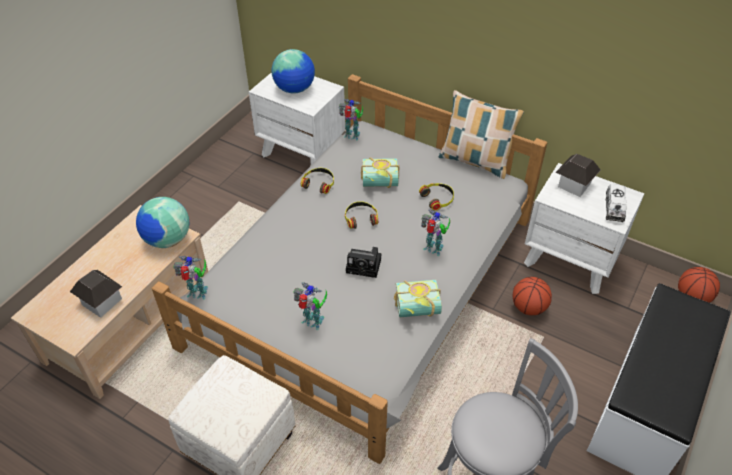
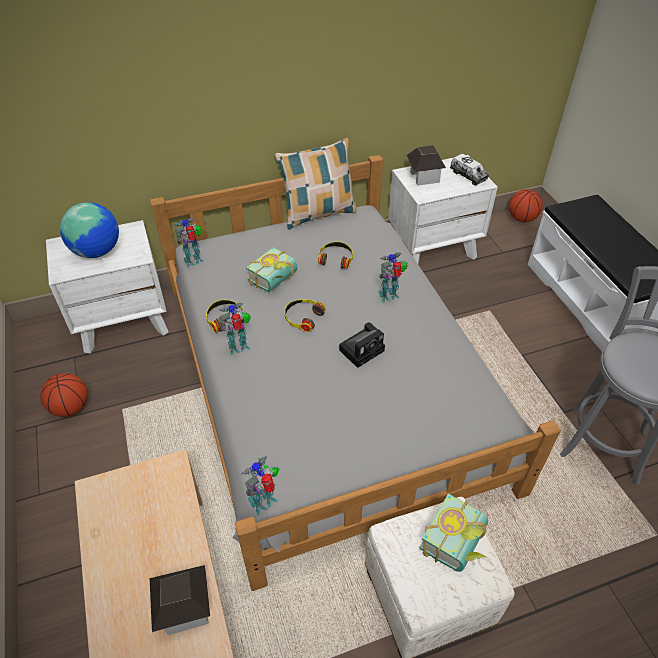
camera: 50 degrees left, 0 degrees up
globe [136,197,189,248] -> none
toy robot [293,282,327,330] -> toy robot moved to [219,303,251,355]
book [394,280,442,317] -> book moved to [419,493,488,572]
basketball [513,277,552,315] -> basketball moved to [40,373,88,417]

